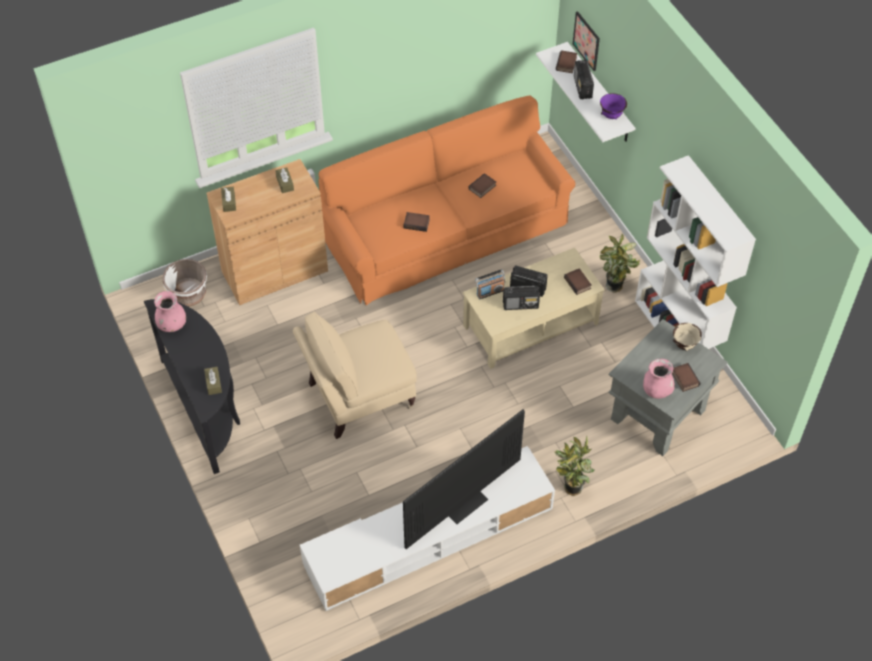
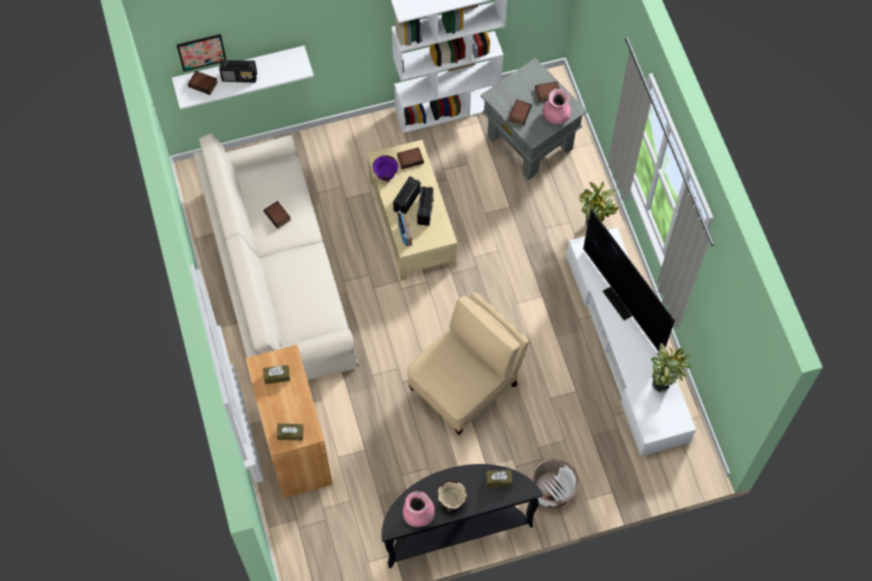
camera: 80 degrees left, 10 degrees up
white planter [163,259,207,307] -> white planter moved to [530,459,578,508]
beige armchair [293,311,417,439] -> beige armchair turned 120 degrees counterclockwise [406,292,529,435]
orange sofa [318,96,575,305] -> beige sofa [193,133,359,380]
book [403,212,430,232] -> book moved to [508,99,532,125]
potted plant [599,234,640,293] -> potted plant moved to [651,343,691,392]
purple bowl [600,93,627,119] -> purple bowl moved to [373,155,398,182]
beige bowl [673,323,702,351] -> beige bowl moved to [437,480,467,512]

